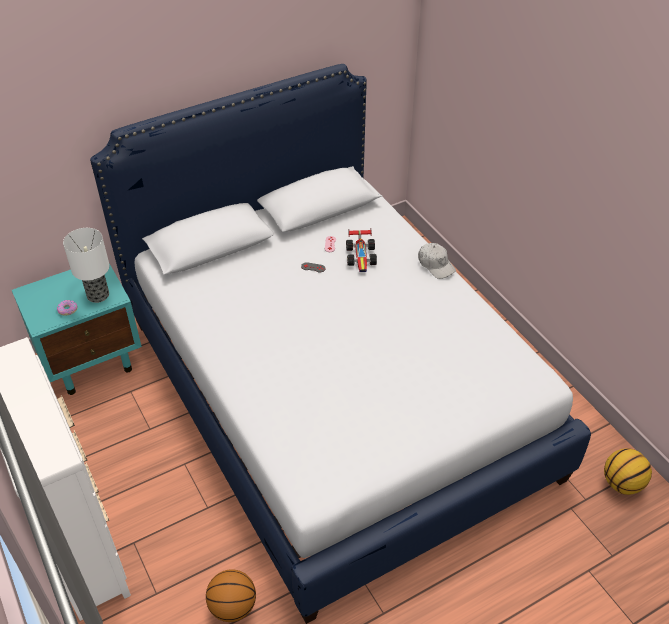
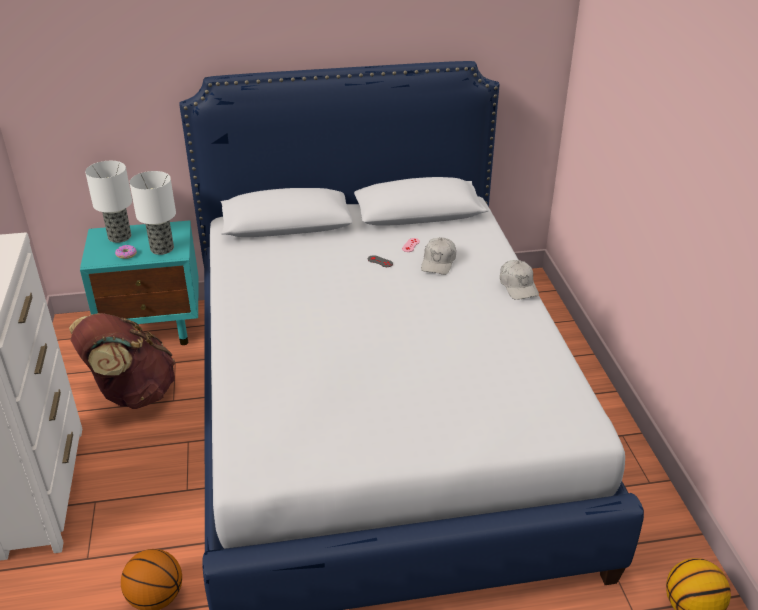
camera: 20 degrees right, 10 degrees down
toy car [346,229,377,272] -> white cap [421,237,456,275]
none -> brown backpack [69,313,175,409]
none -> table lamp [85,161,132,243]

